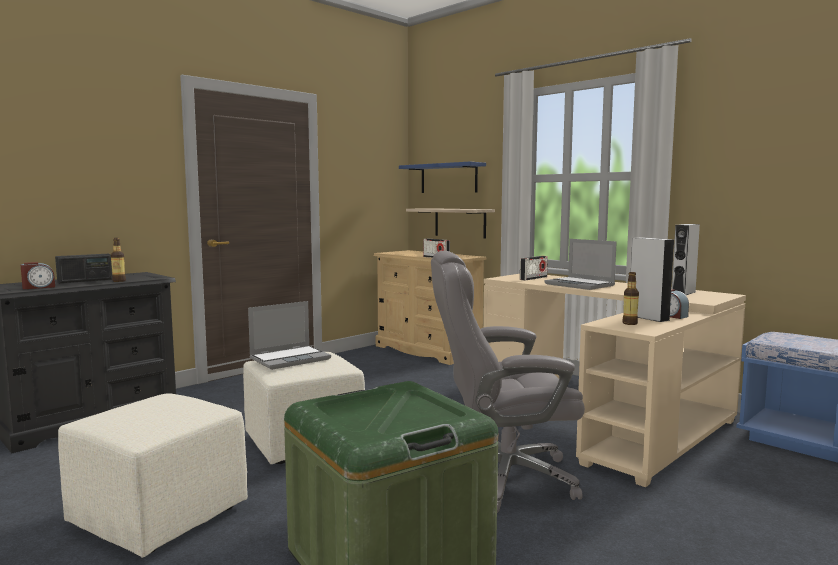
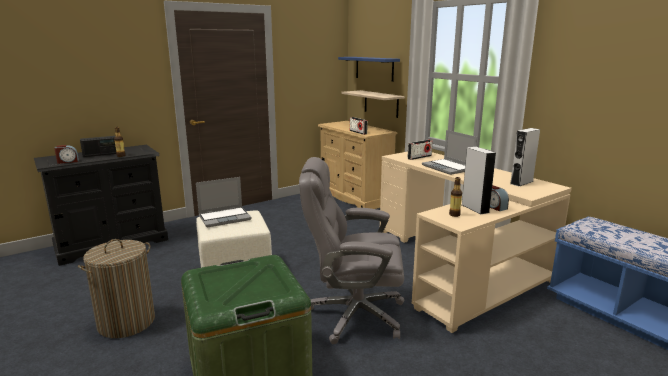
camera: 10 degrees right, 10 degrees up
beige ottoman [58,393,248,558] -> laundry basket [78,239,155,338]

